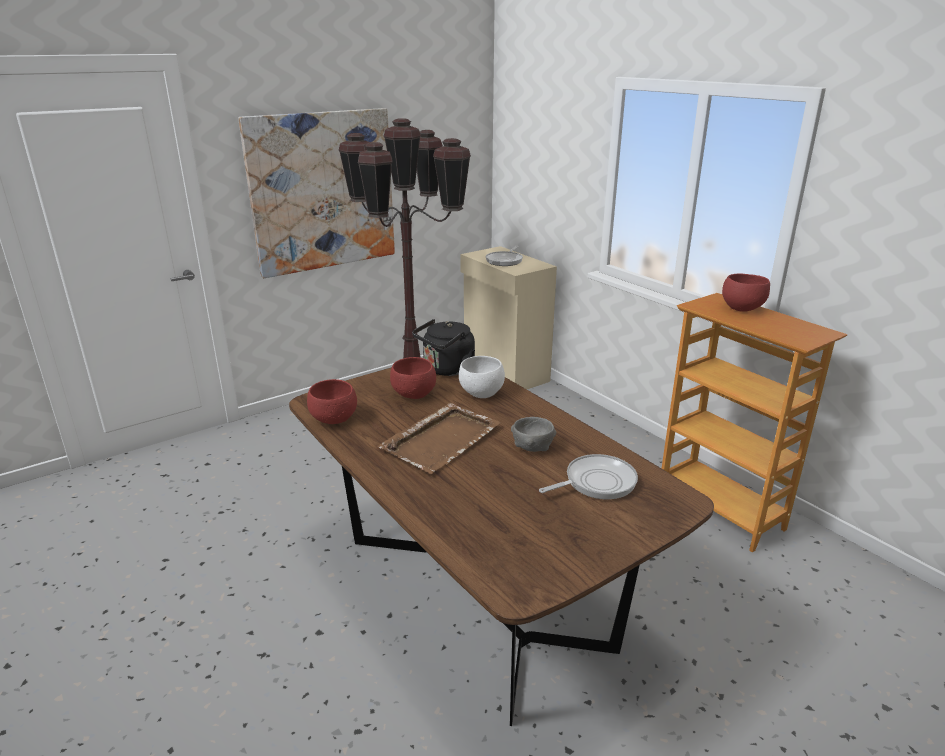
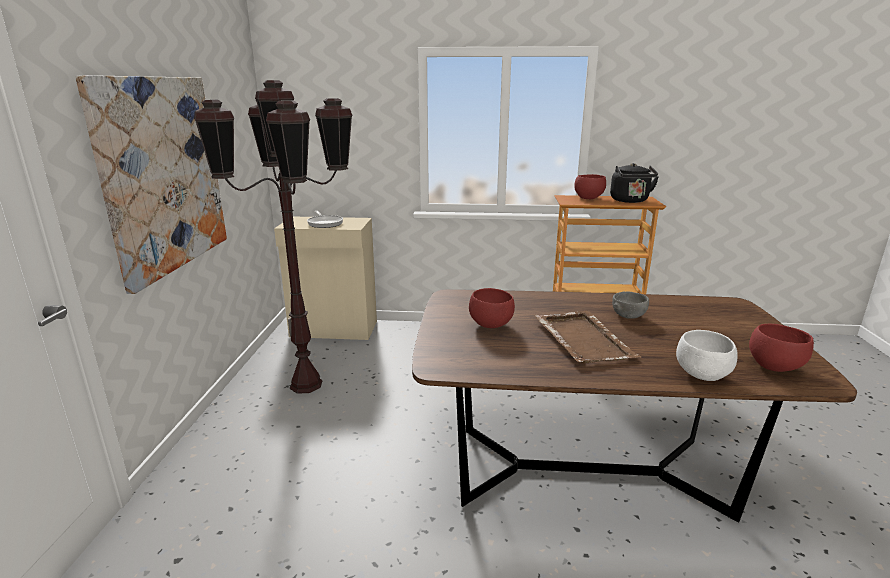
camera: 50 degrees left, 5 degrees down
red bowl [307,379,357,424] -> red bowl moved to [749,324,814,372]
black kettle [412,319,475,376] -> black kettle moved to [610,163,659,203]
white bowl [459,356,505,398] -> white bowl moved to [676,330,738,381]
frying pan [539,454,638,499] -> none

